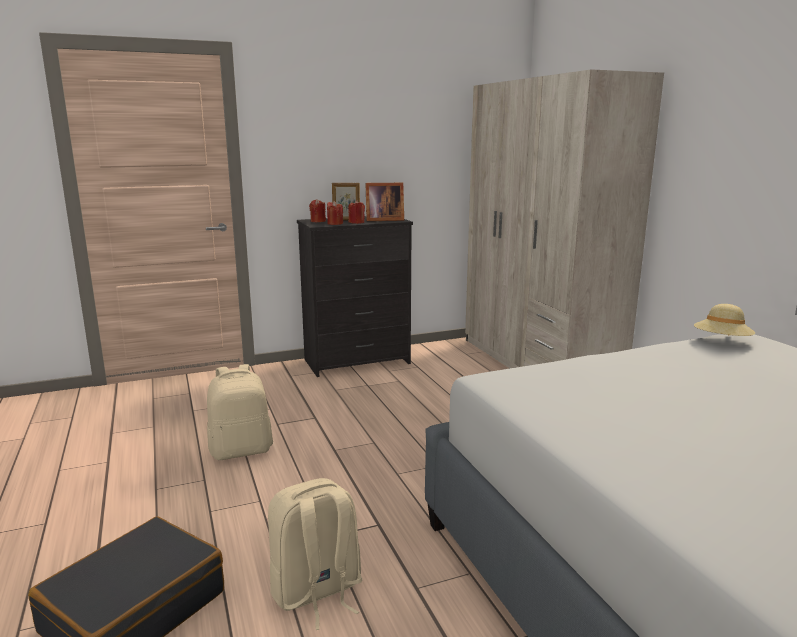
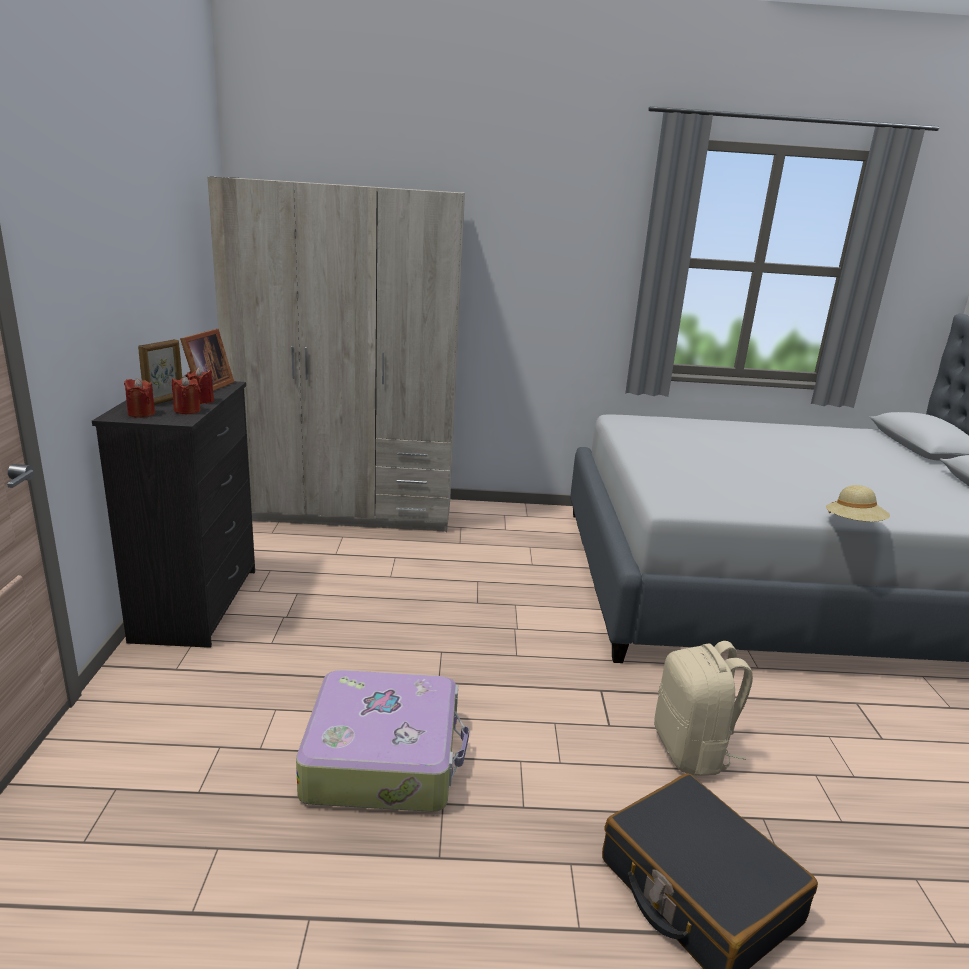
camera: 70 degrees left, 5 degrees up
beige backpack [207,364,273,460] -> suitcase [296,670,469,812]
beige hat [694,304,755,336] -> beige hat moved to [826,485,890,522]

